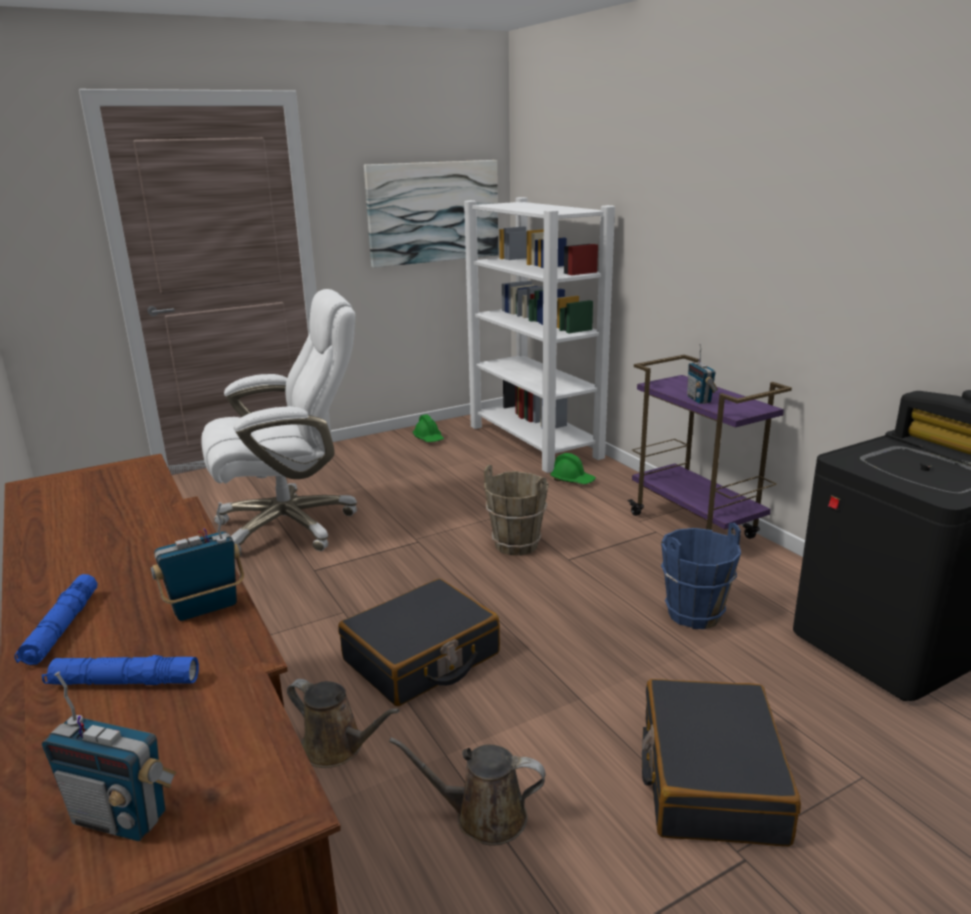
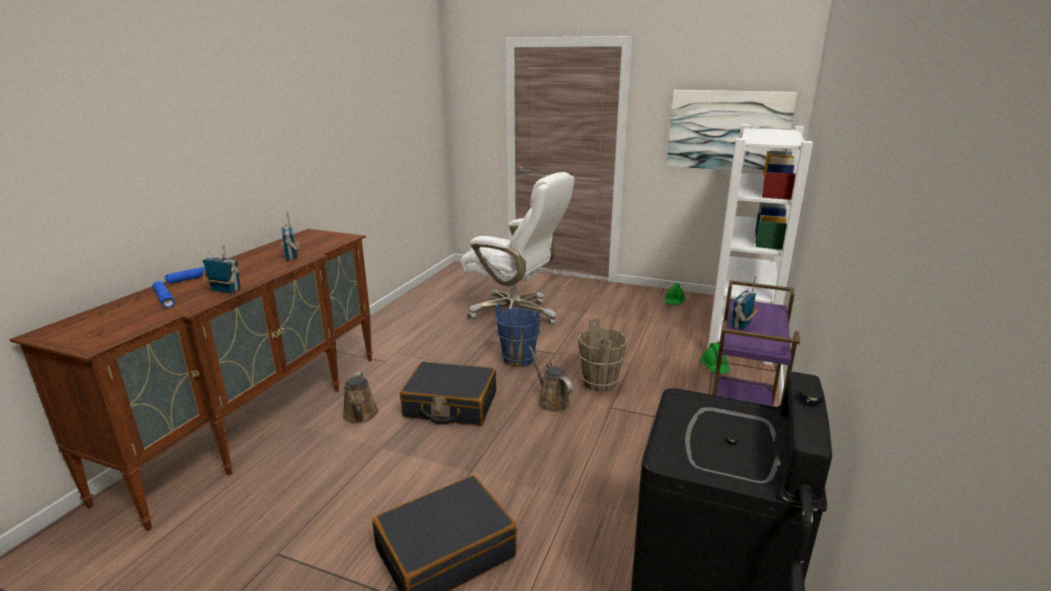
camera: 50 degrees right, 0 degrees up
radio [42,672,176,841] -> radio moved to [281,212,300,260]
brown watering can [389,737,546,846] -> brown watering can moved to [529,346,573,412]
blue bucket [661,523,741,629] -> blue bucket moved to [496,304,541,367]

